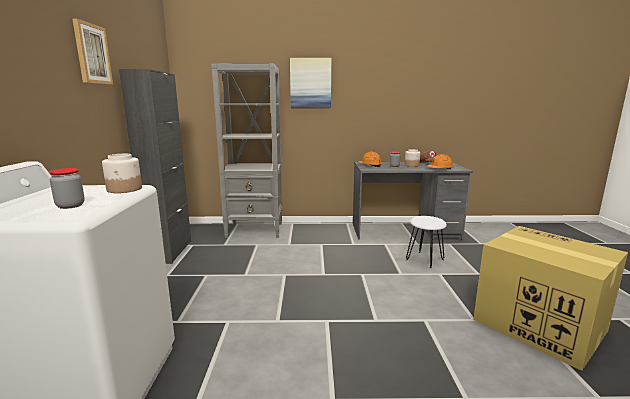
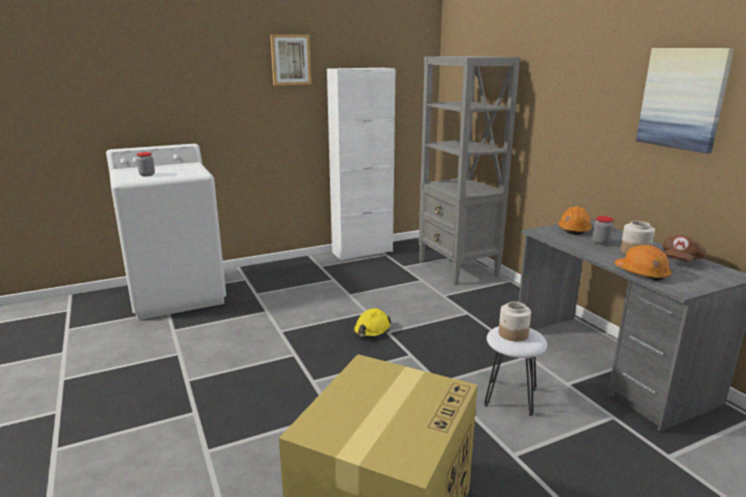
camera: 65 degrees right, 5 degrees up
jar [102,154,142,193] -> jar moved to [499,302,531,341]
black cabinet [119,69,191,264] -> white cabinet [327,68,395,261]
picture [290,58,331,108] -> picture moved to [636,48,734,153]
none -> yellow hard hat [353,308,391,337]

